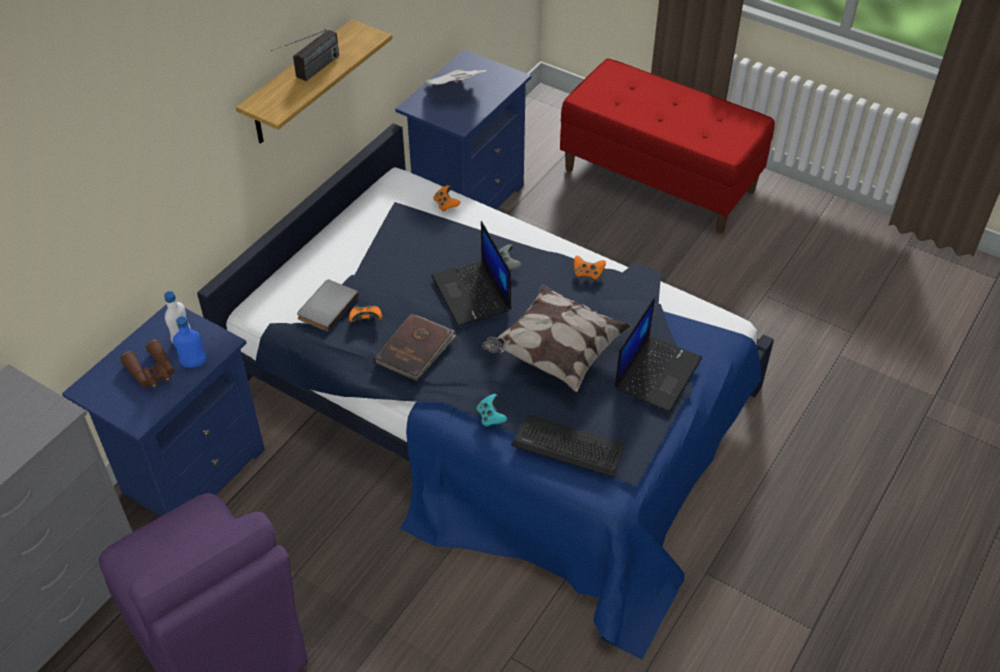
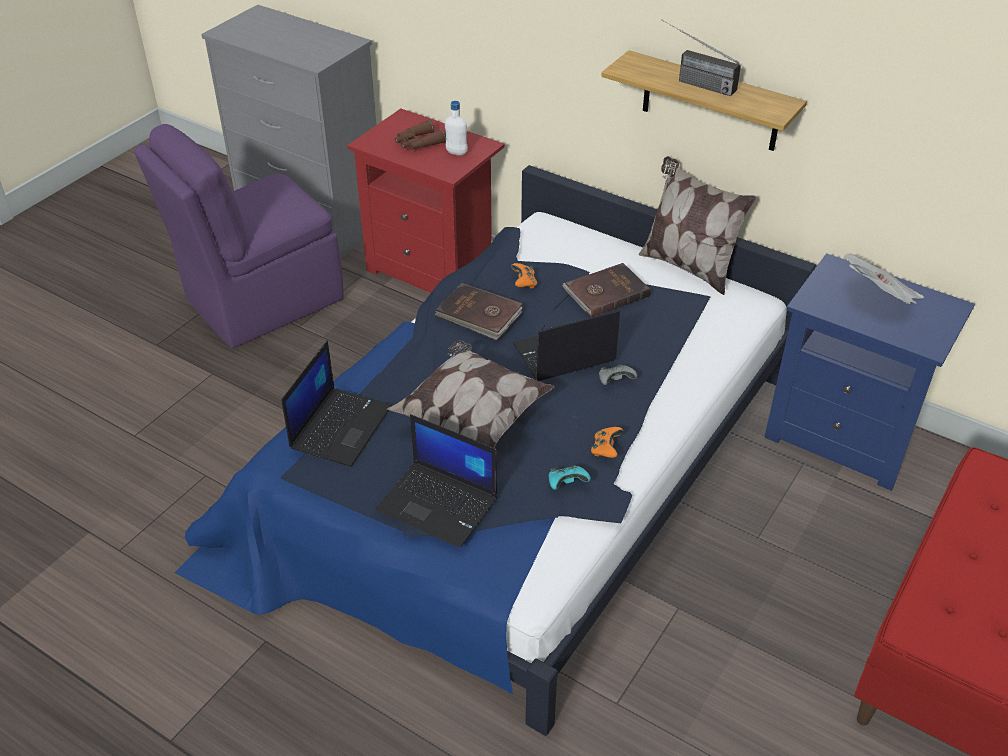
camera: 90 degrees right, 5 degrees down
blue nightstand [62,304,265,517] -> red nightstand [347,109,504,293]
blue bottle [173,316,206,368] -> none
grey book [297,280,359,332] -> none
orange game controller [433,185,461,212] -> none
turquoise game controller [476,394,507,427] -> turquoise game controller moved to [549,466,591,490]
keyboard [511,414,625,477] -> laptop [281,340,392,467]
none -> brown book [562,263,651,317]
none -> pillow [639,156,756,295]

